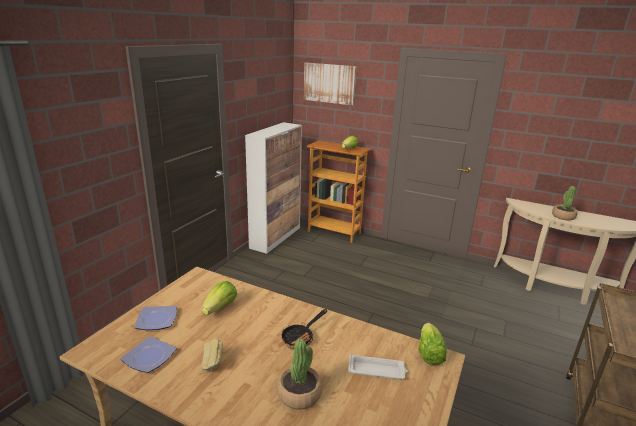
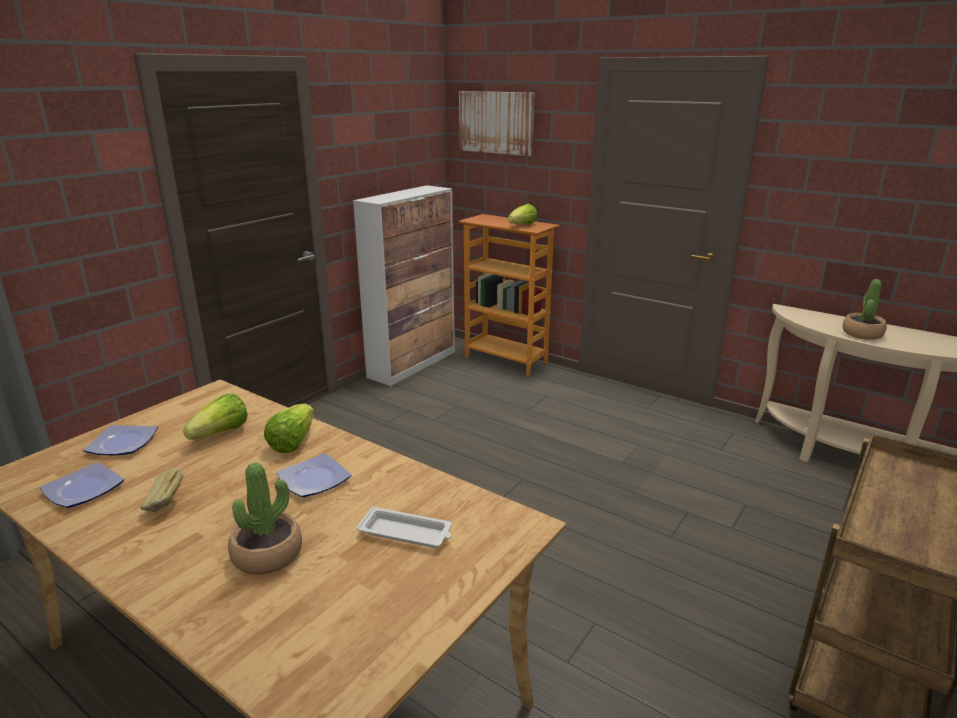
camera: 10 degrees right, 0 degrees up
frying pan [282,309,327,349] -> plate [276,453,351,497]
lettuce [418,323,447,365] -> lettuce moved to [264,404,314,453]

